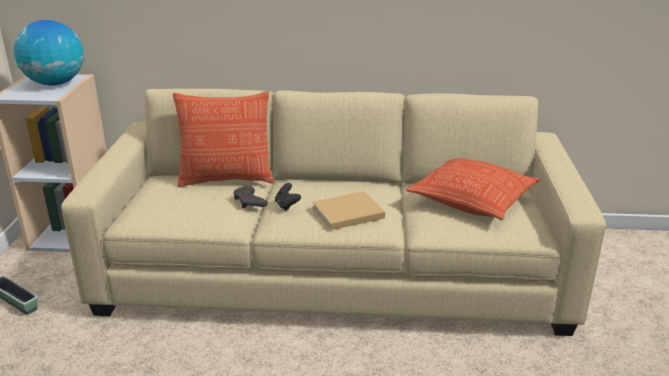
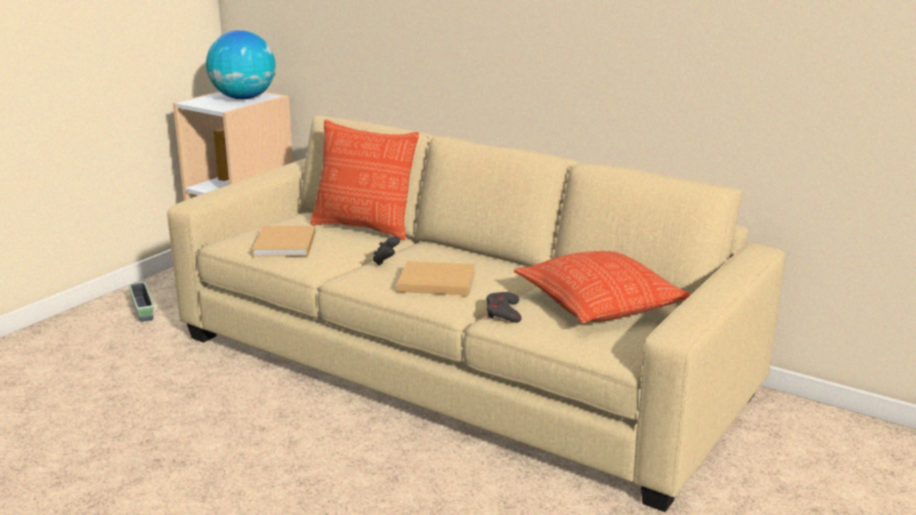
camera: 30 degrees right, 5 degrees down
grey game controller [233,186,268,208] -> grey game controller moved to [486,292,522,323]
none -> beige book [252,226,316,257]

